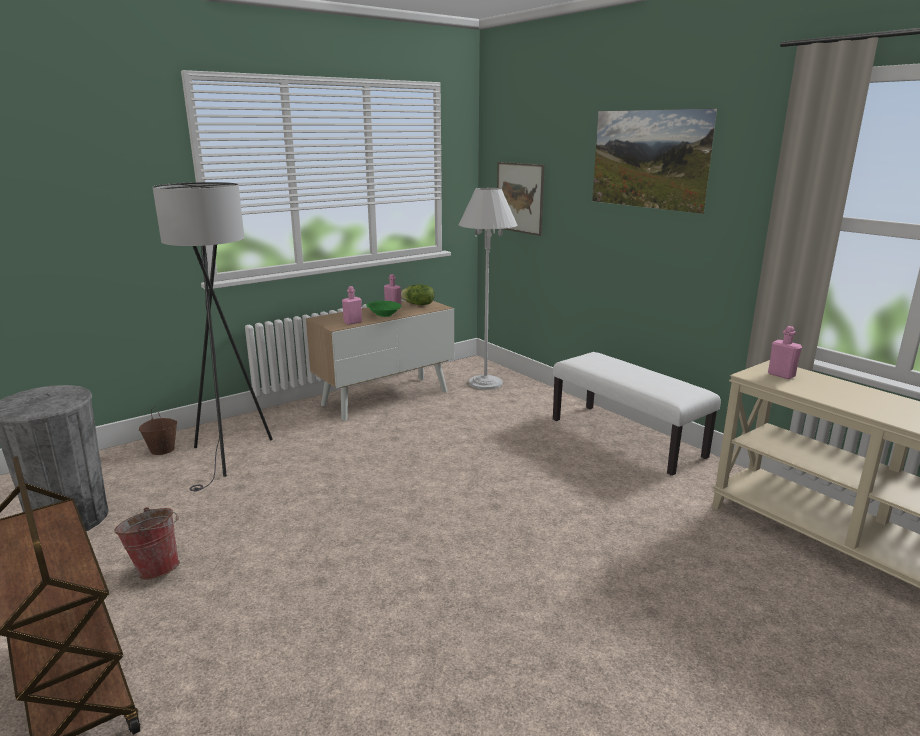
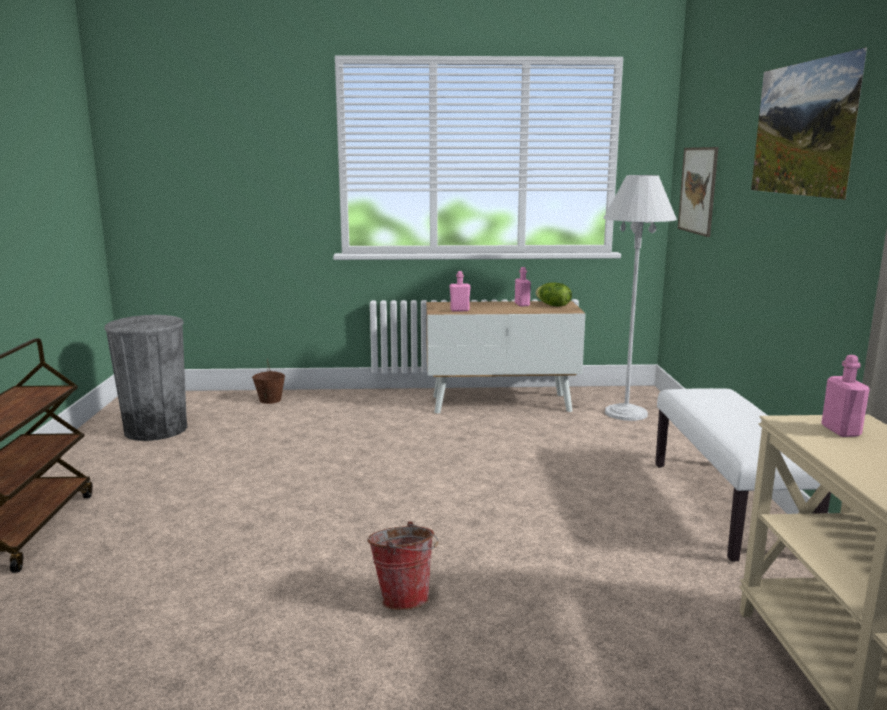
camera: 35 degrees right, 5 degrees down
bucket [114,507,180,580] -> bucket moved to [367,522,439,610]
grey floor lamp [153,182,273,491] -> none
green bowl [366,301,402,317] -> none

